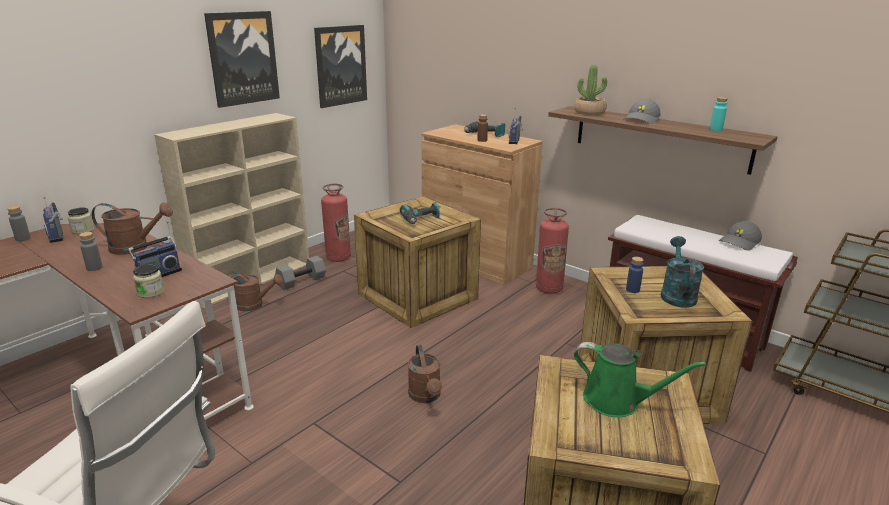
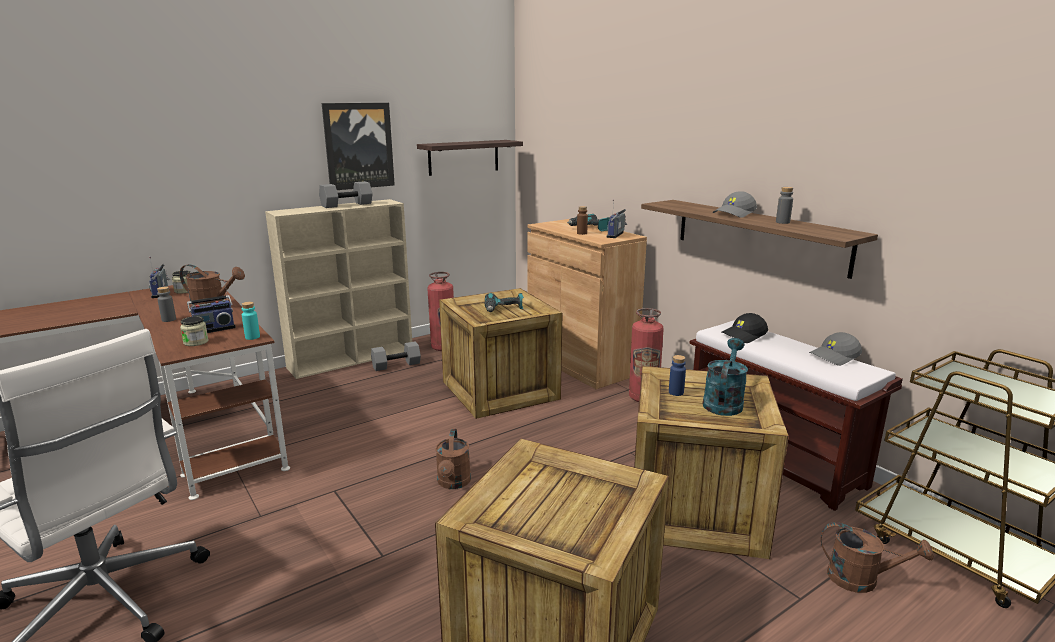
camera: 15 degrees right, 5 degrees down
grey bottle [7,206,31,241] -> grey bottle moved to [776,187,793,224]
brown watering can [227,272,283,311] -> brown watering can moved to [821,522,934,593]
picture [314,25,367,108] -> shelf [417,140,523,176]
potted plant [574,64,607,115] -> none
green watering can [574,342,706,417] -> none
turquoise bottle [710,97,728,131] -> turquoise bottle moved to [242,302,260,340]
none -> grey dumbbell [319,181,373,208]
none -> black cap [721,313,768,343]

